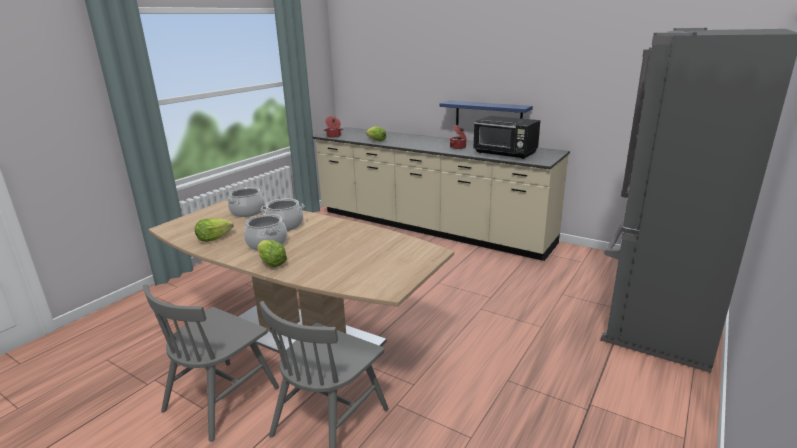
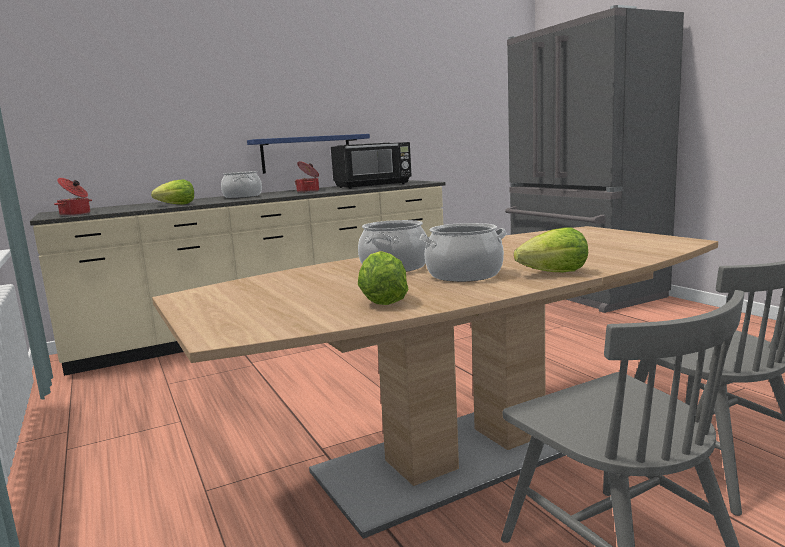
camera: 60 degrees left, 10 degrees down
cooking pot [227,187,265,217] -> cooking pot moved to [221,171,262,198]

